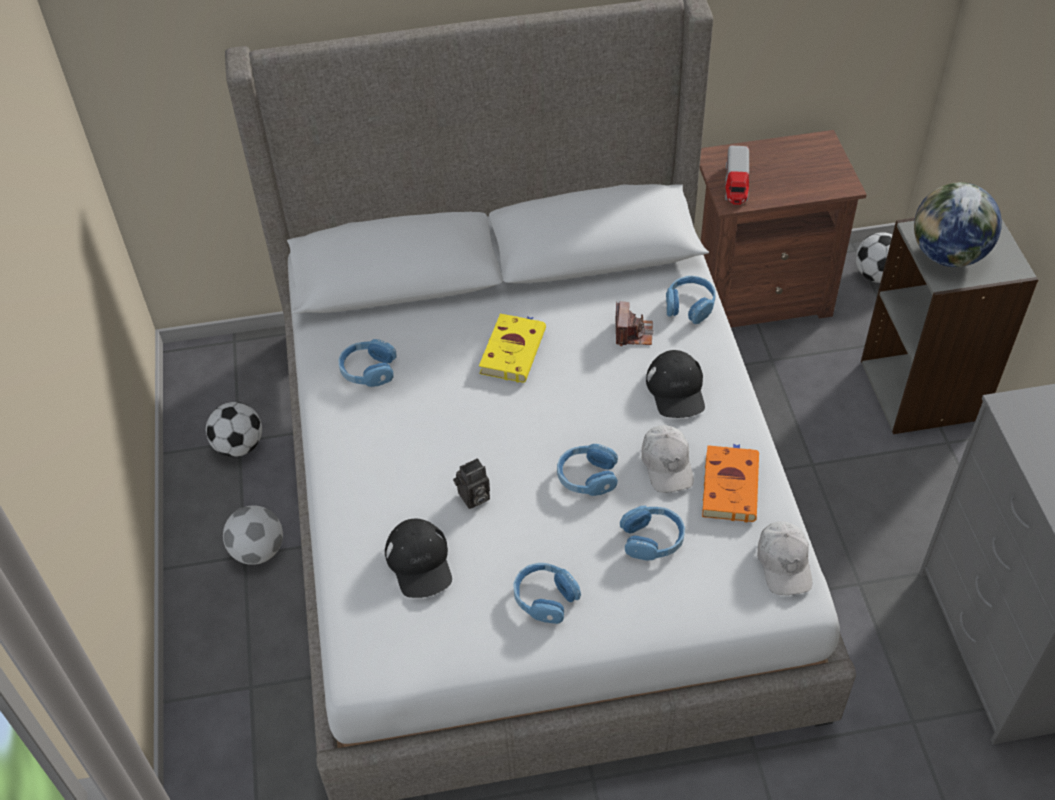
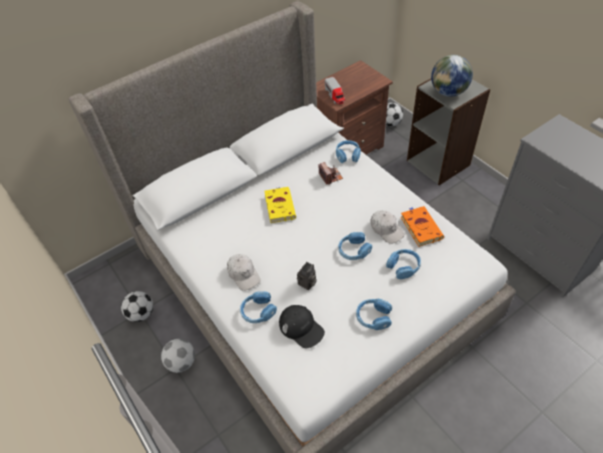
camera: 25 degrees left, 0 degrees up
blue headphones [339,339,397,387] -> blue headphones moved to [240,291,277,323]
black cap [646,350,705,418] -> none
white cap [757,522,812,595] -> white cap moved to [227,254,261,291]

